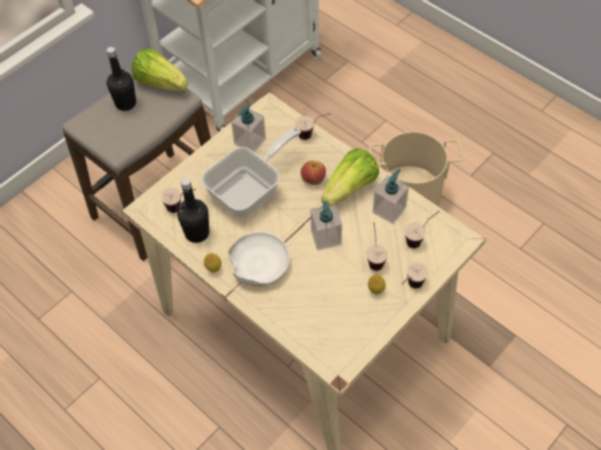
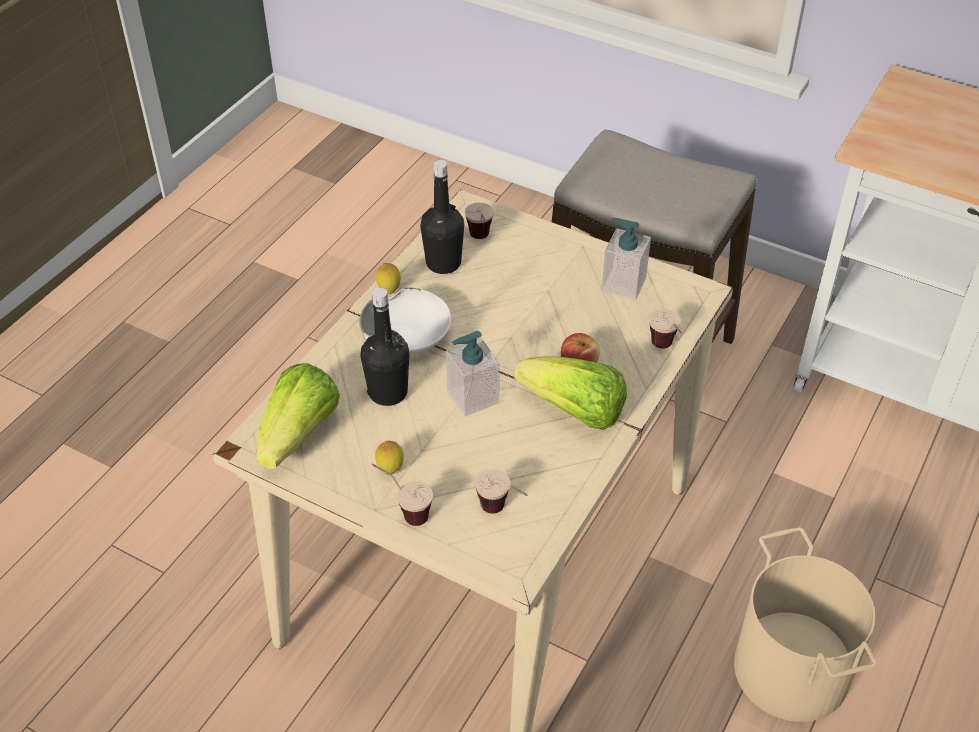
camera: 75 degrees right, 10 degrees down
black bottle [106,47,136,111] -> black bottle moved to [361,287,410,406]
lettuce [131,49,188,91] -> lettuce moved to [256,363,340,469]
frying pan [201,127,301,218] -> none
cup [366,222,388,271] -> none
soap dispenser [373,169,409,224] -> none

